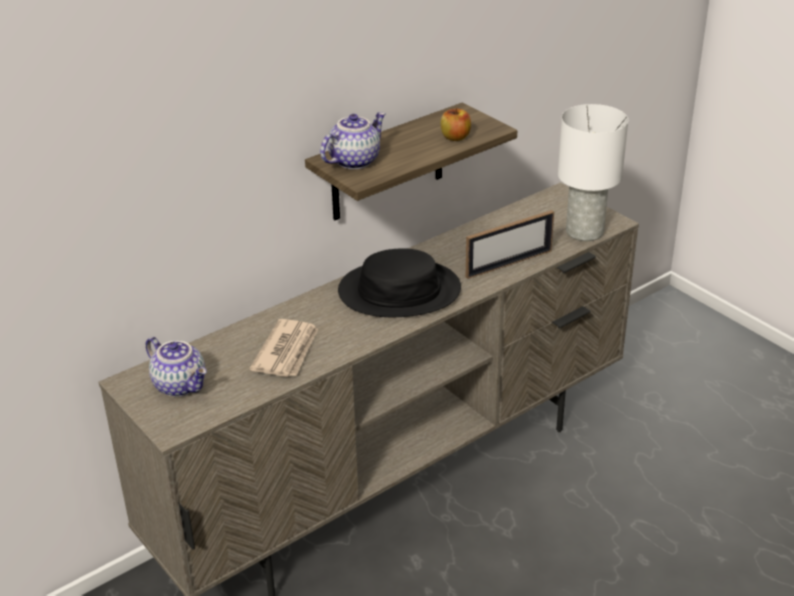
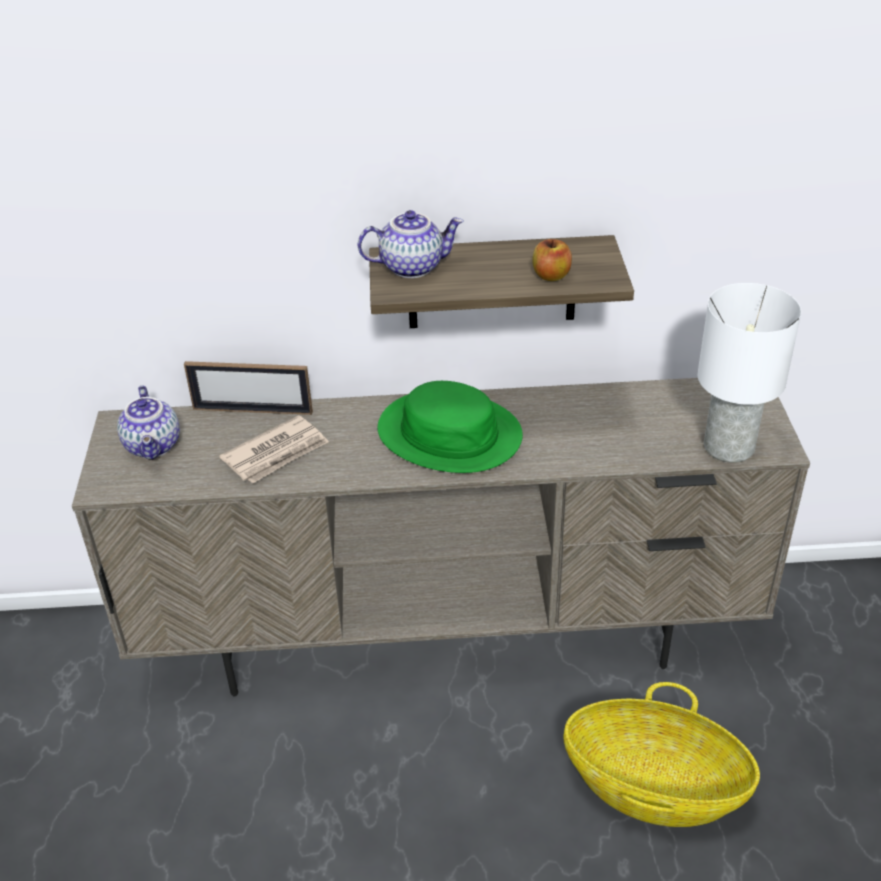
camera: 35 degrees right, 5 degrees up
black hat [338,248,461,317] -> green hat [378,381,523,473]
picture frame [466,210,554,279] -> picture frame moved to [184,361,313,415]
none -> basket [563,682,760,827]

